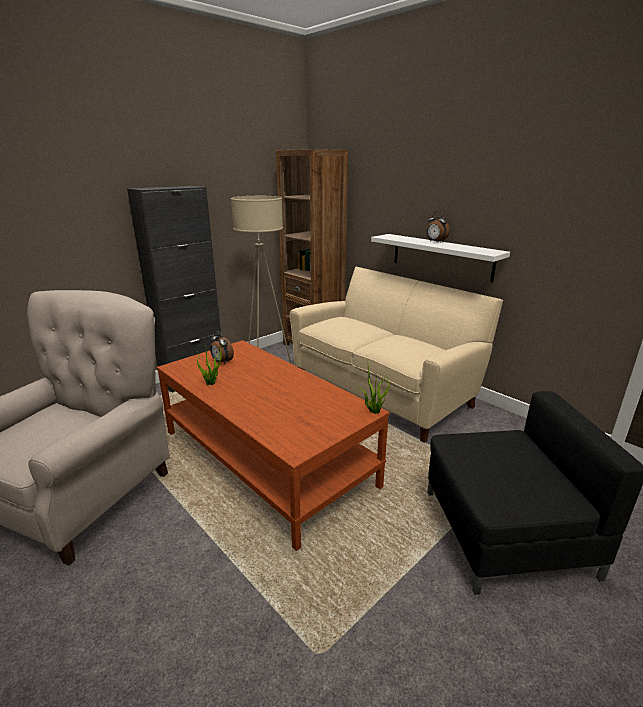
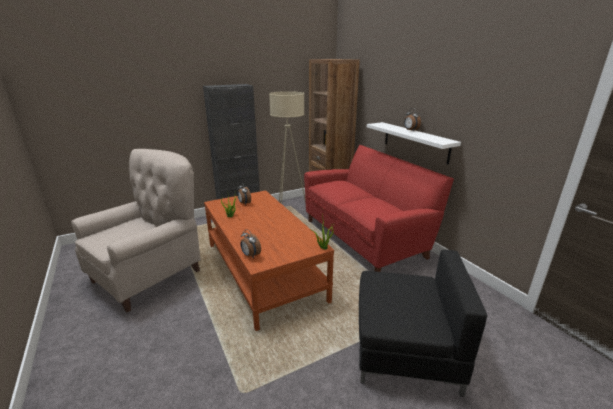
camera: 15 degrees right, 0 degrees up
beige sofa [290,267,503,443] -> red sofa [304,145,454,272]
none -> alarm clock [241,229,261,258]

